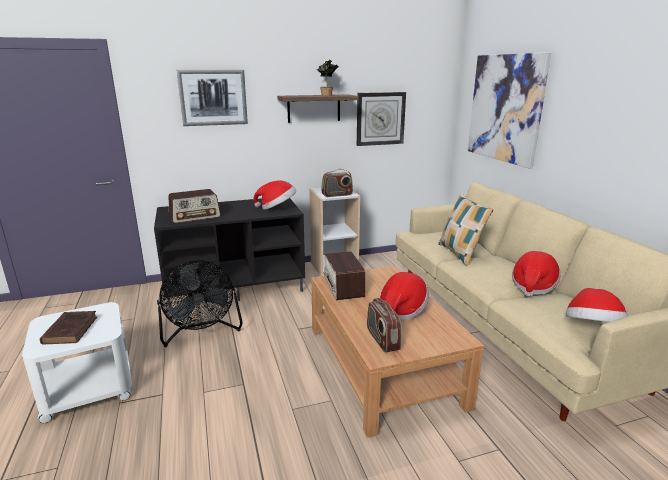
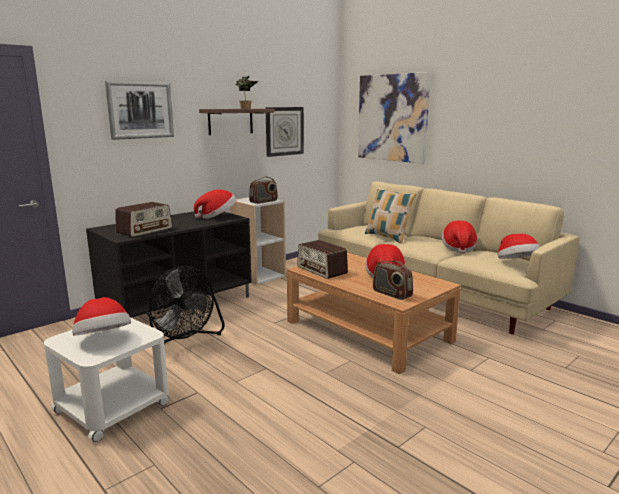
camera: 25 degrees left, 5 degrees down
brown book [40,311,97,345] -> hat [72,297,131,335]

